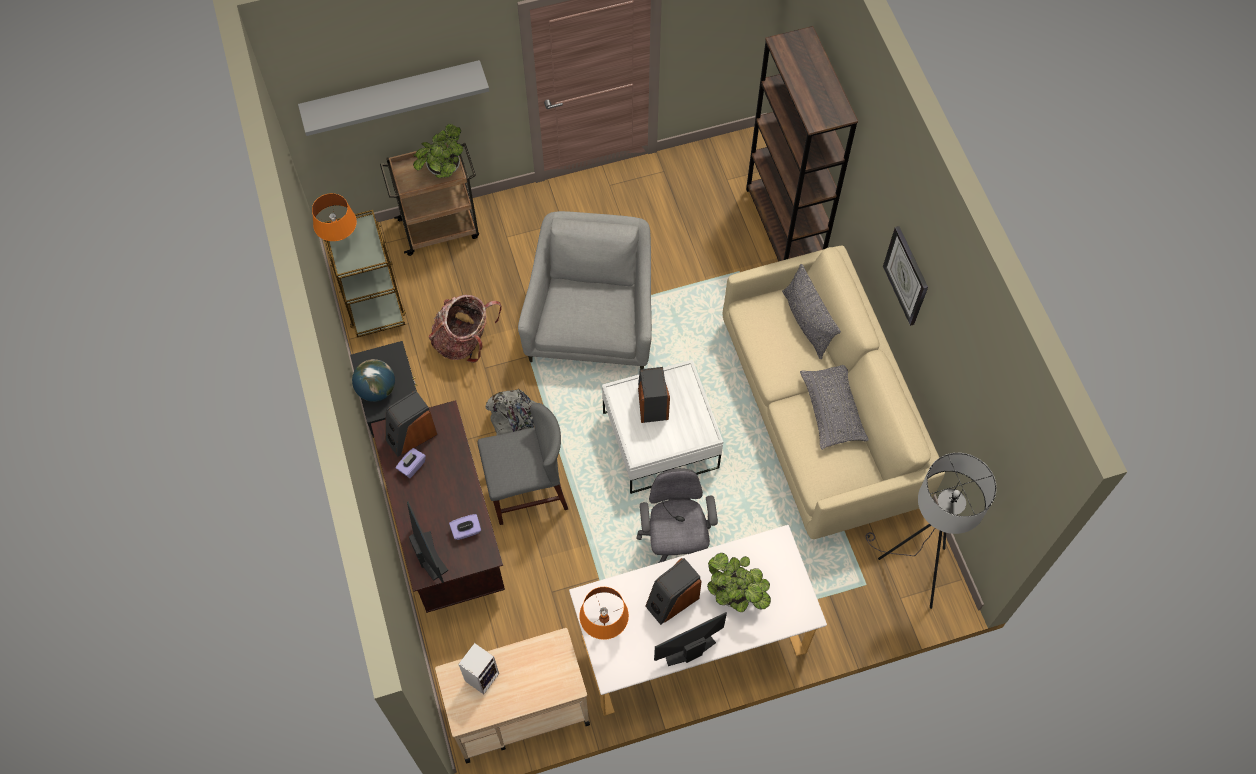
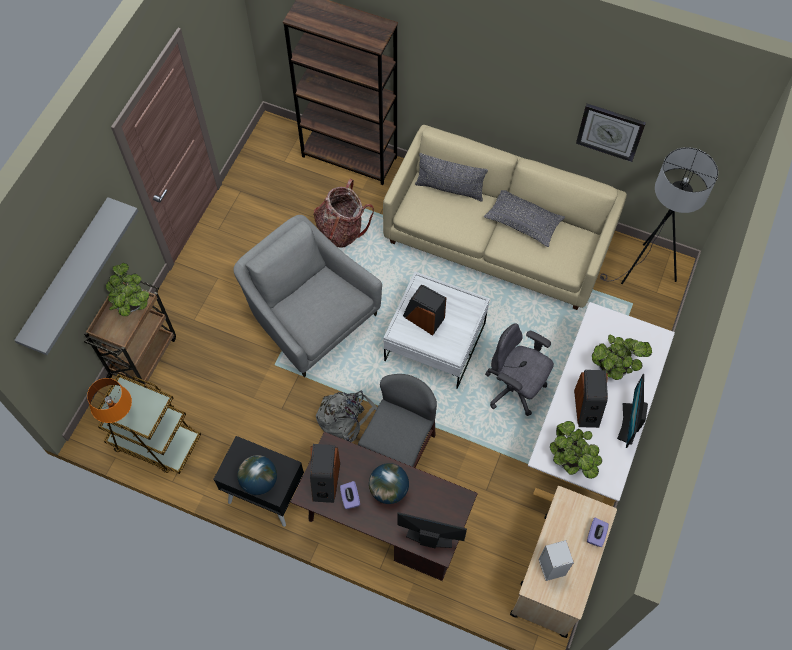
camera: 50 degrees left, 0 degrees up
backpack [429,295,502,363] -> backpack moved to [313,179,374,248]
purple tissue box [449,514,481,540] -> purple tissue box moved to [587,518,609,547]
orange table lamp [579,587,629,640] -> potted plant [550,421,602,479]
wall clock [883,226,928,326] -> wall clock moved to [576,104,646,162]
none -> globe [369,463,409,504]

